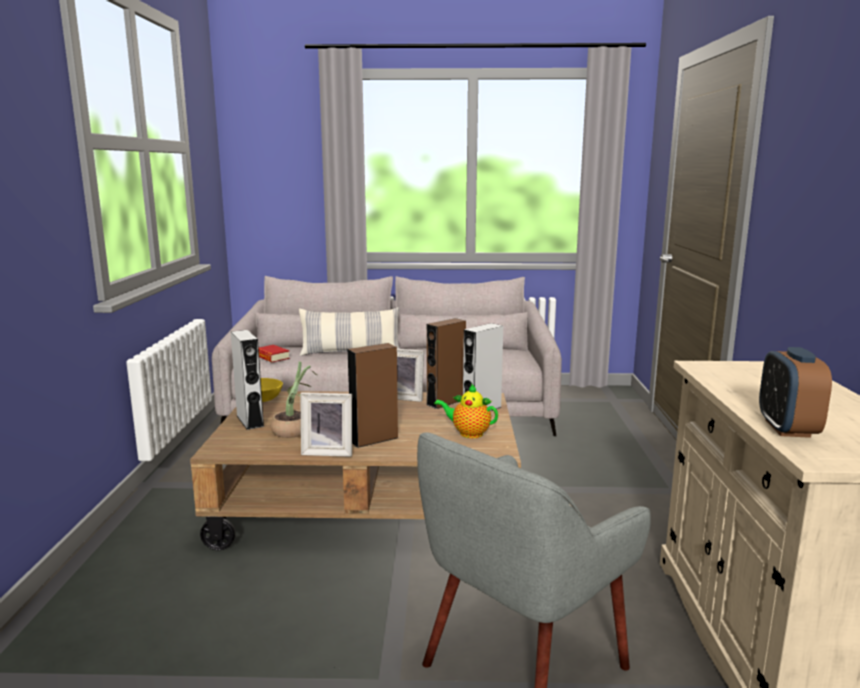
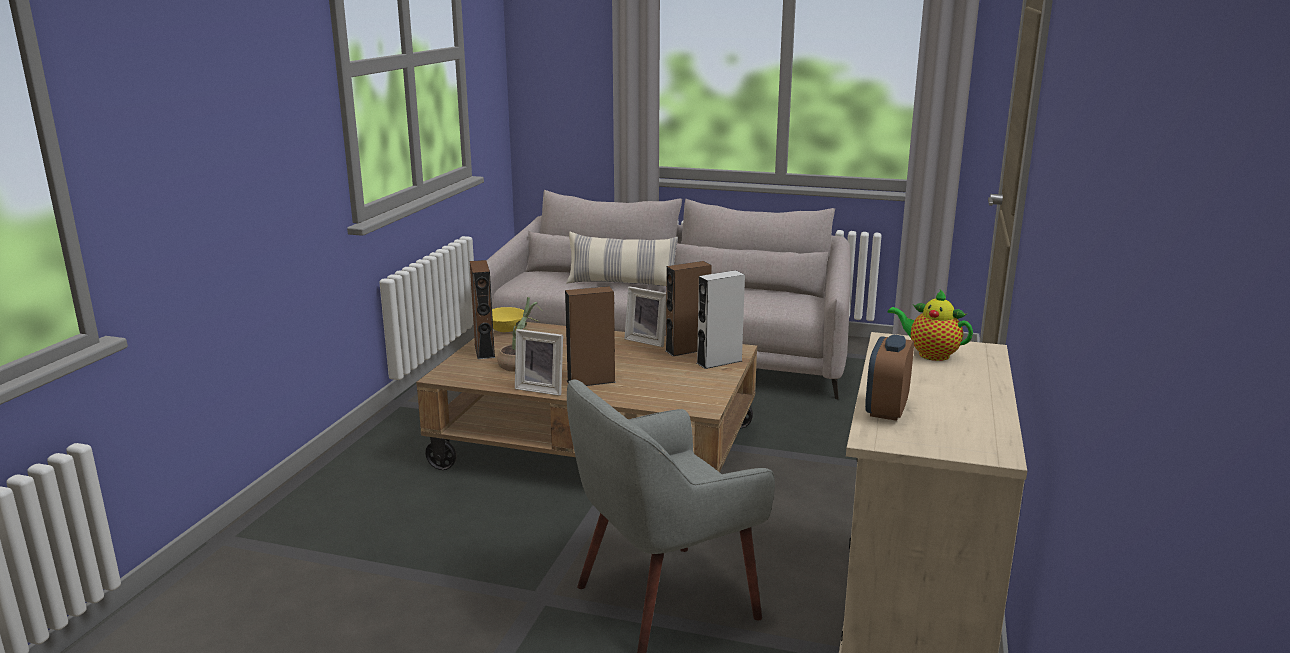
camera: 15 degrees right, 5 degrees up
grey speaker [230,330,264,430] -> brown speaker [470,260,495,359]
book [259,345,290,362] -> none
teapot [434,383,498,438] -> teapot moved to [888,289,973,361]

